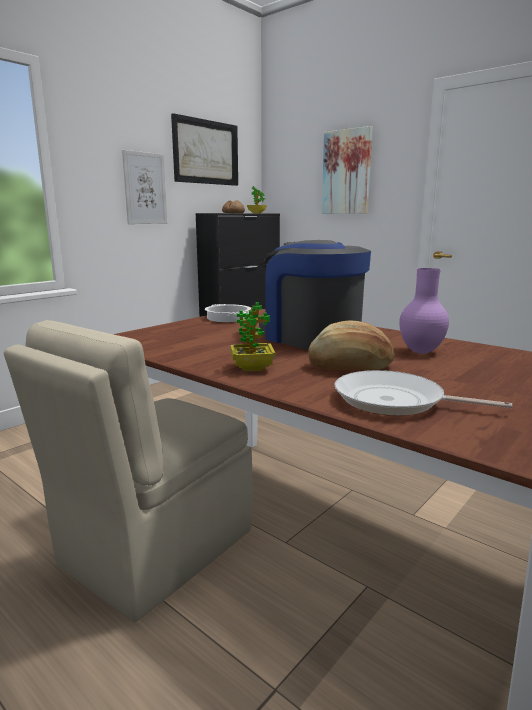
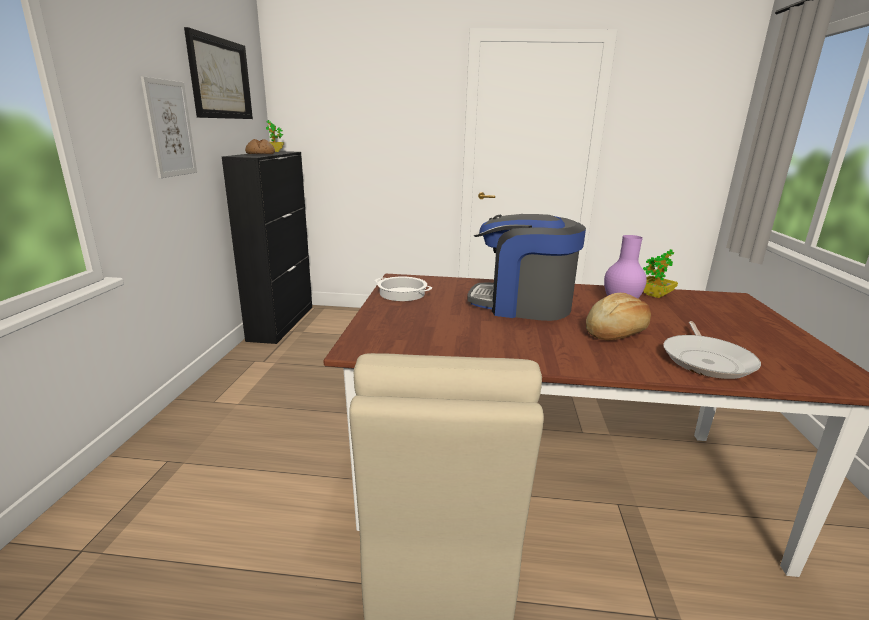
camera: 35 degrees left, 5 degrees up
potted plant [231,303,276,372] -> potted plant moved to [643,249,678,298]
picture [322,126,373,214] -> none
frying pan [334,370,512,416] -> frying pan turned 60 degrees counterclockwise [663,321,761,379]

